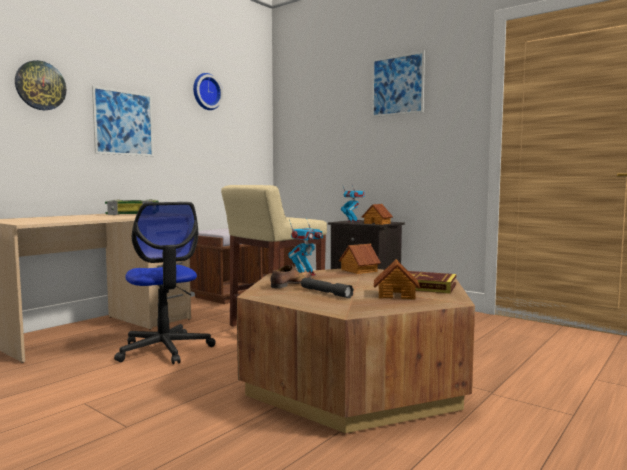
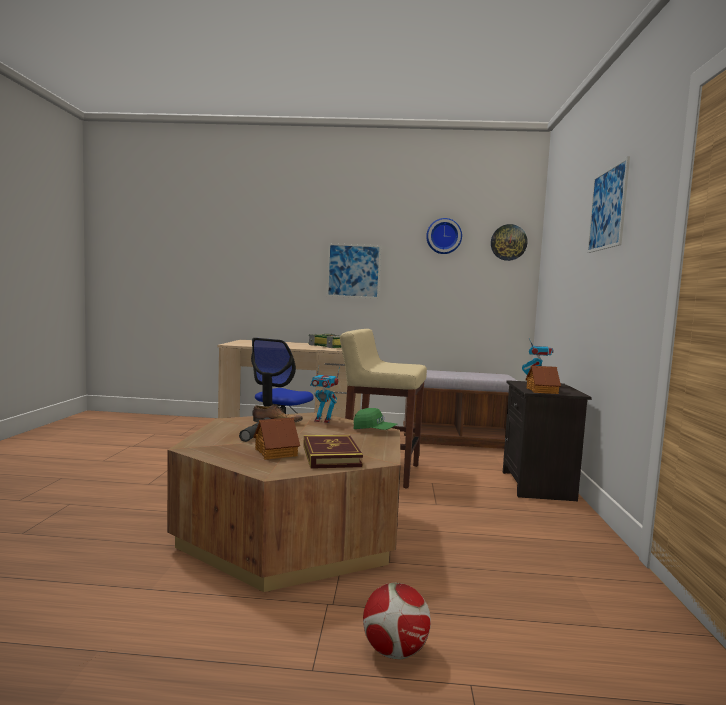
camera: 55 degrees right, 0 degrees up
wall clock [15,60,66,110] -> wall clock moved to [491,224,528,261]
toy house [339,244,381,274] -> green cap [354,408,397,430]
none -> football [363,583,431,659]

